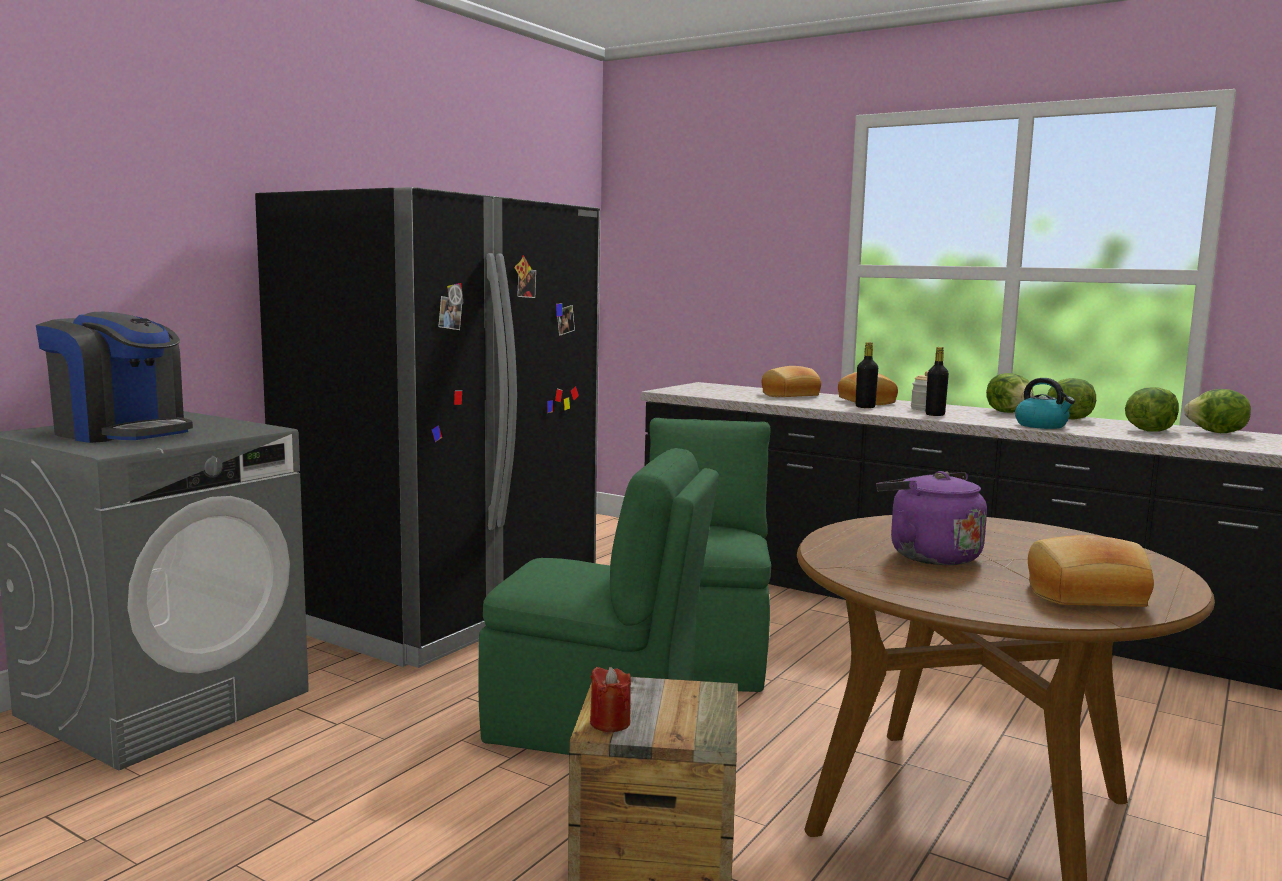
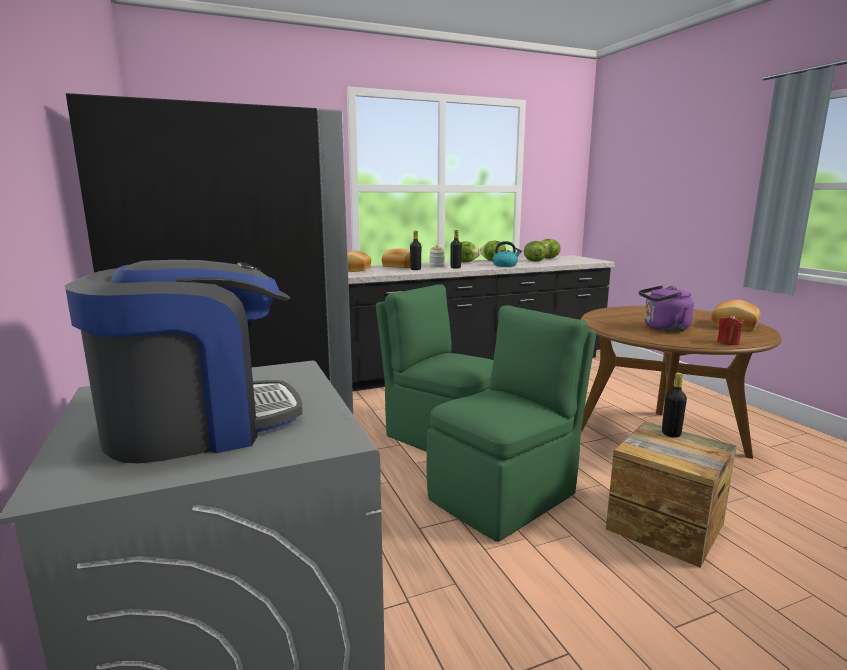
camera: 55 degrees left, 5 degrees up
red candle [590,667,631,732] -> red candle moved to [717,314,744,345]
none -> black bottle [662,373,687,438]

